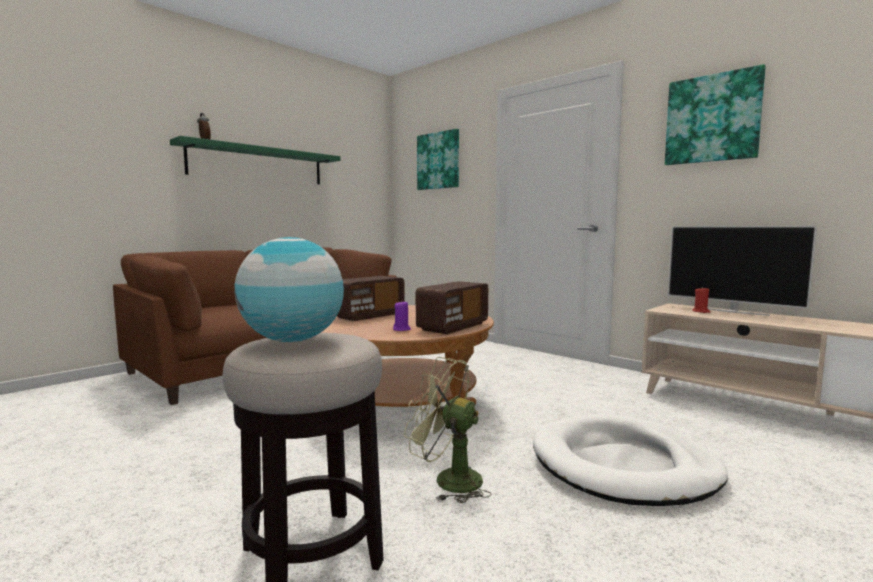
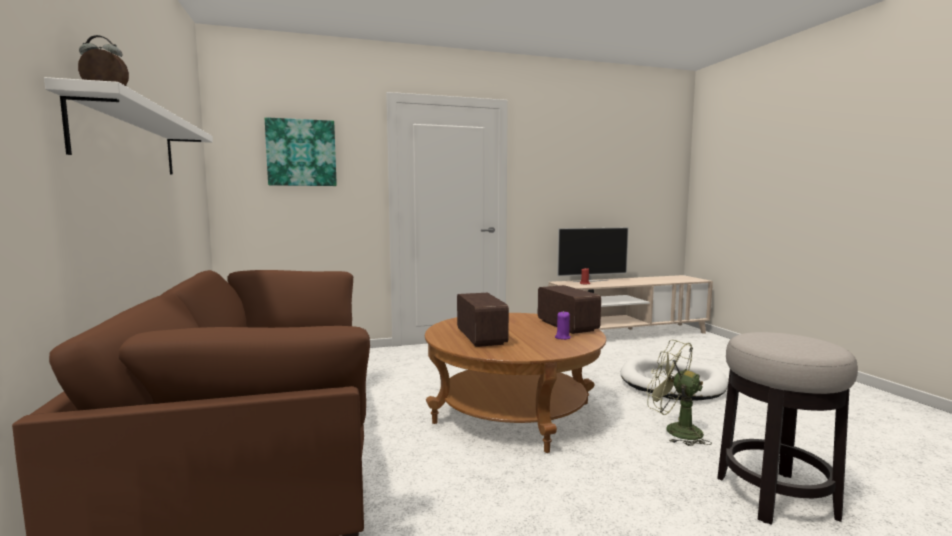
camera: 60 degrees left, 0 degrees up
green shelf [170,136,341,185] -> white shelf [44,77,213,175]
globe [234,237,344,342] -> none
green fan [404,357,492,503] -> green fan turned 75 degrees clockwise [647,340,712,446]
picture [665,64,766,165] -> none

